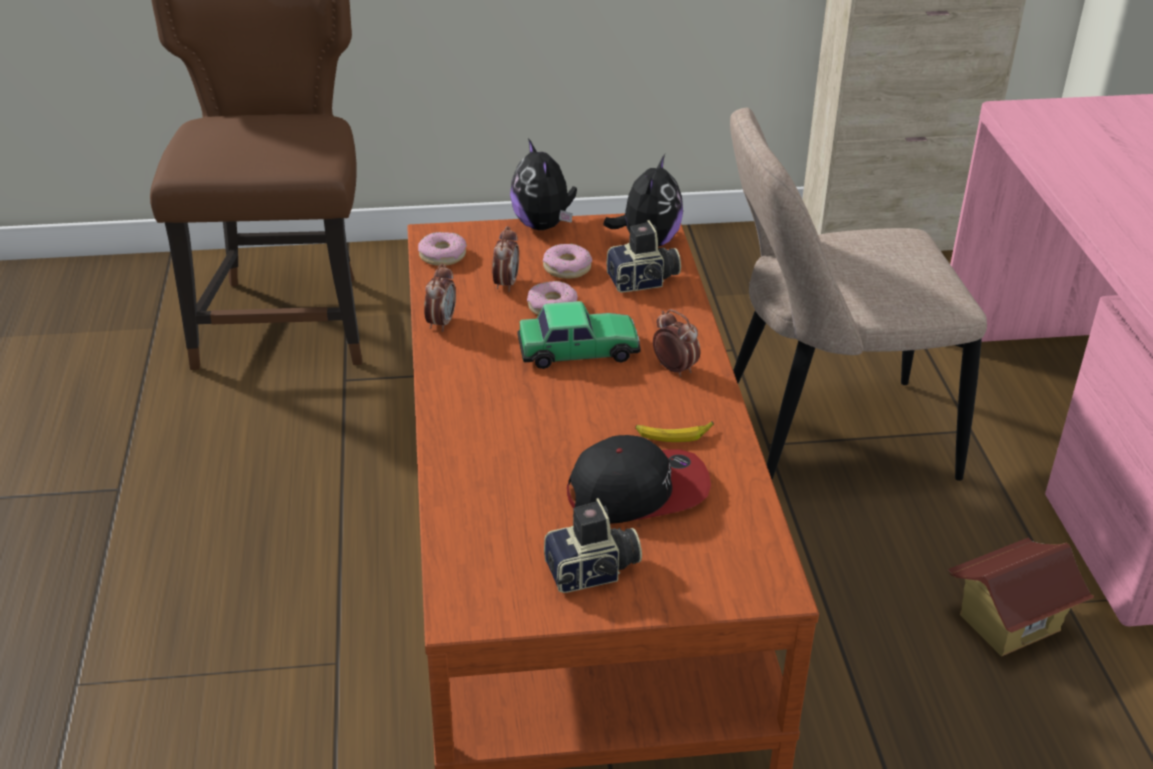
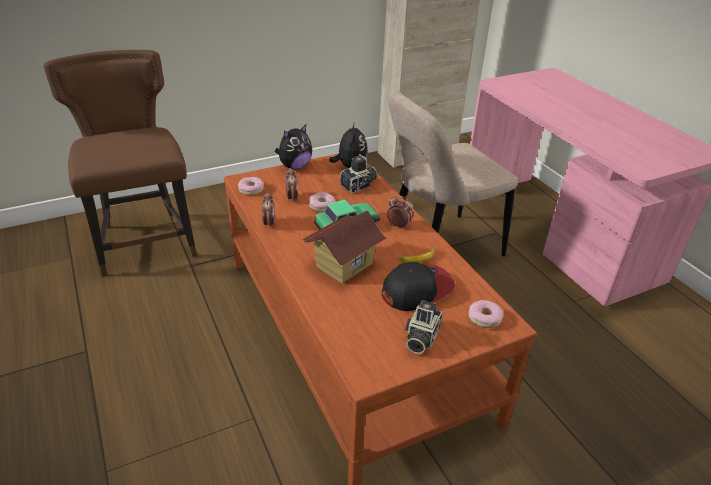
camera: 20 degrees left, 0 degrees up
plush toy [510,138,577,230] -> plush toy turned 90 degrees counterclockwise [275,124,312,169]
donut [543,244,592,279] -> donut moved to [468,300,503,328]
camera [544,498,642,593] -> camera turned 150 degrees clockwise [405,300,443,354]
toy house [947,537,1095,657] -> toy house moved to [302,211,387,283]

